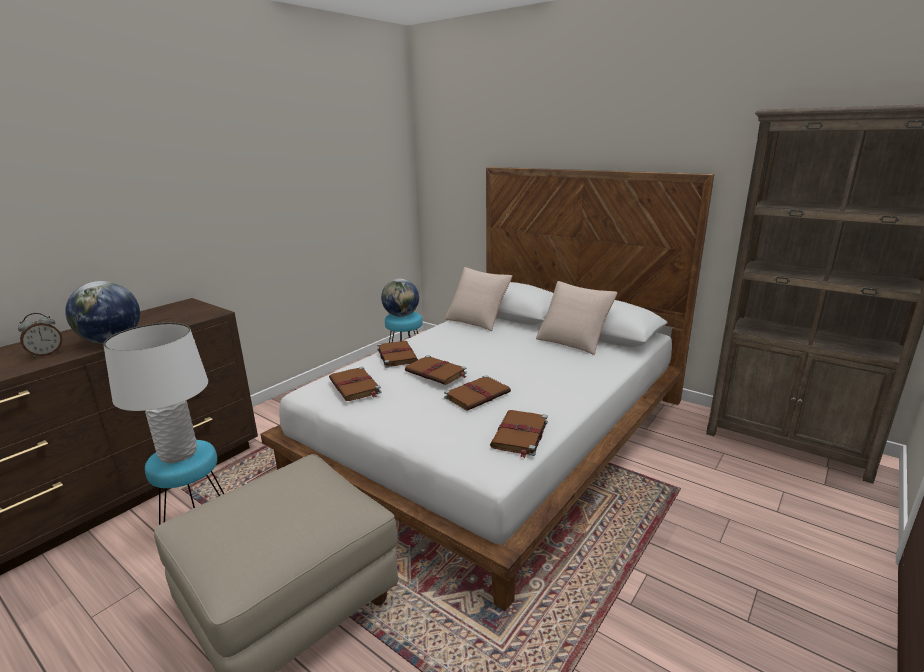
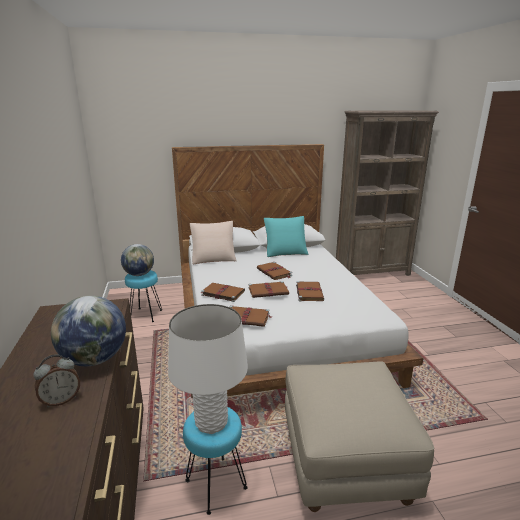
camera: 50 degrees left, 0 degrees up
alarm clock [18,313,63,358] -> alarm clock turned 60 degrees clockwise [33,354,80,407]
brown book [490,410,548,458] -> brown book moved to [257,262,292,280]
beige pillow [536,281,618,355] -> turquoise pillow [264,216,308,257]

